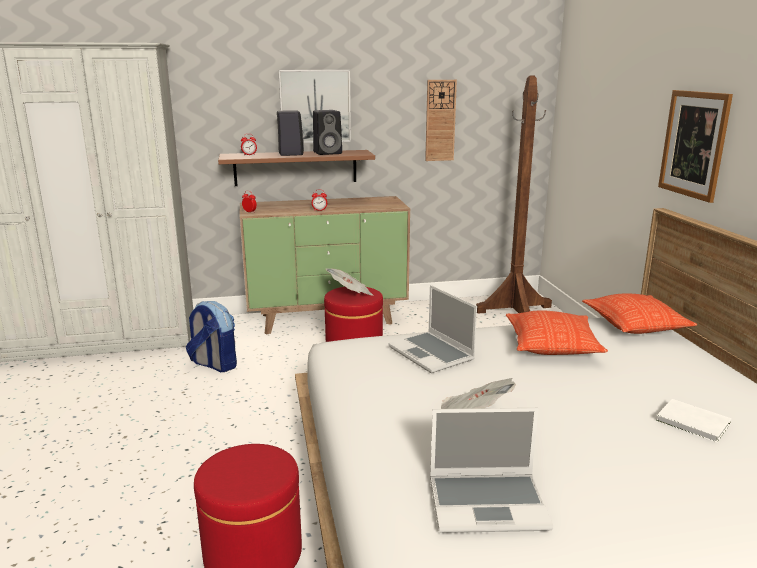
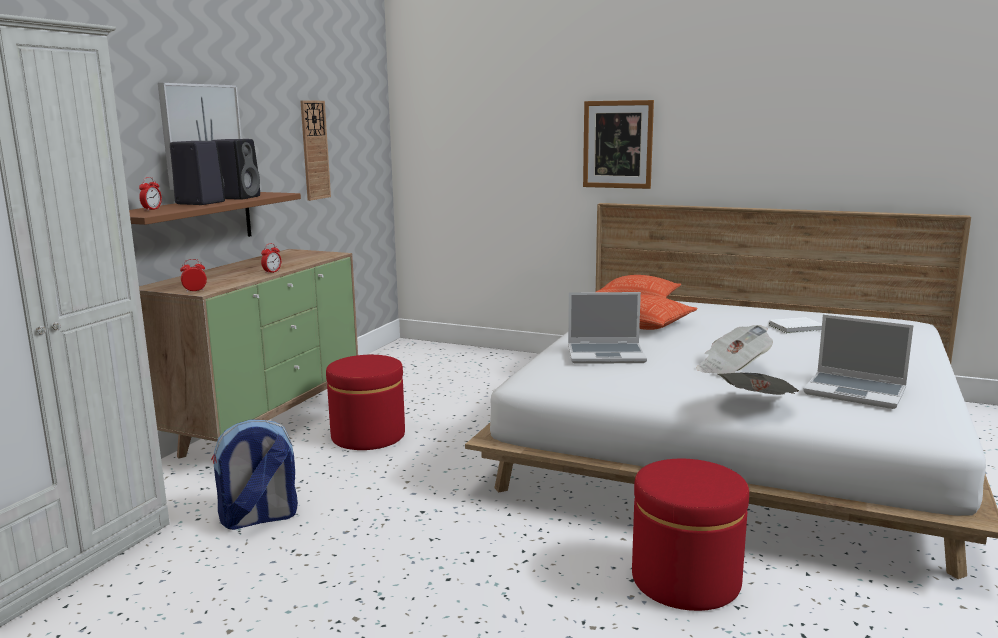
camera: 55 degrees left, 5 degrees down
newspaper [325,268,374,296] -> newspaper moved to [718,373,799,395]
laptop [430,408,553,533] -> laptop turned 90 degrees clockwise [803,314,914,409]
brown clothes rack [476,75,552,314] -> none

